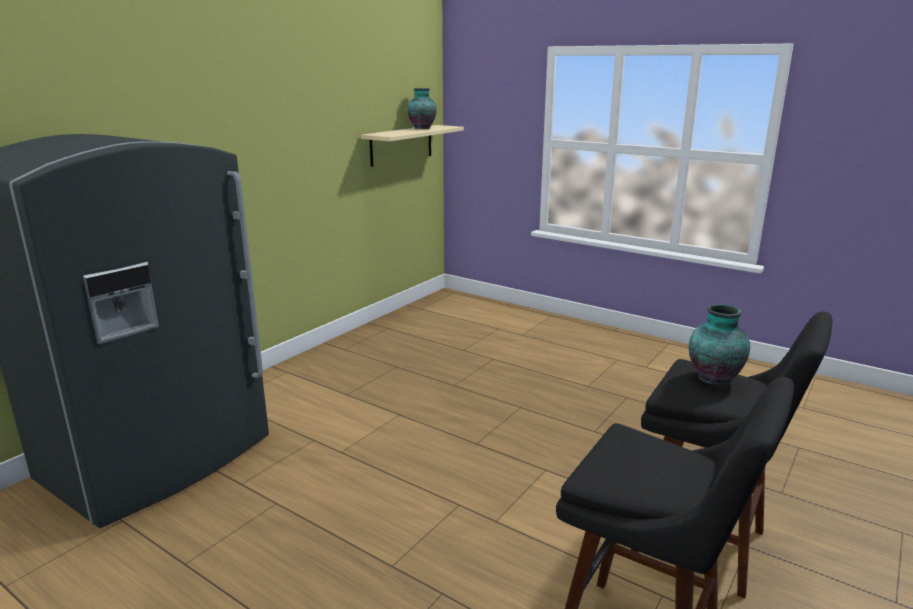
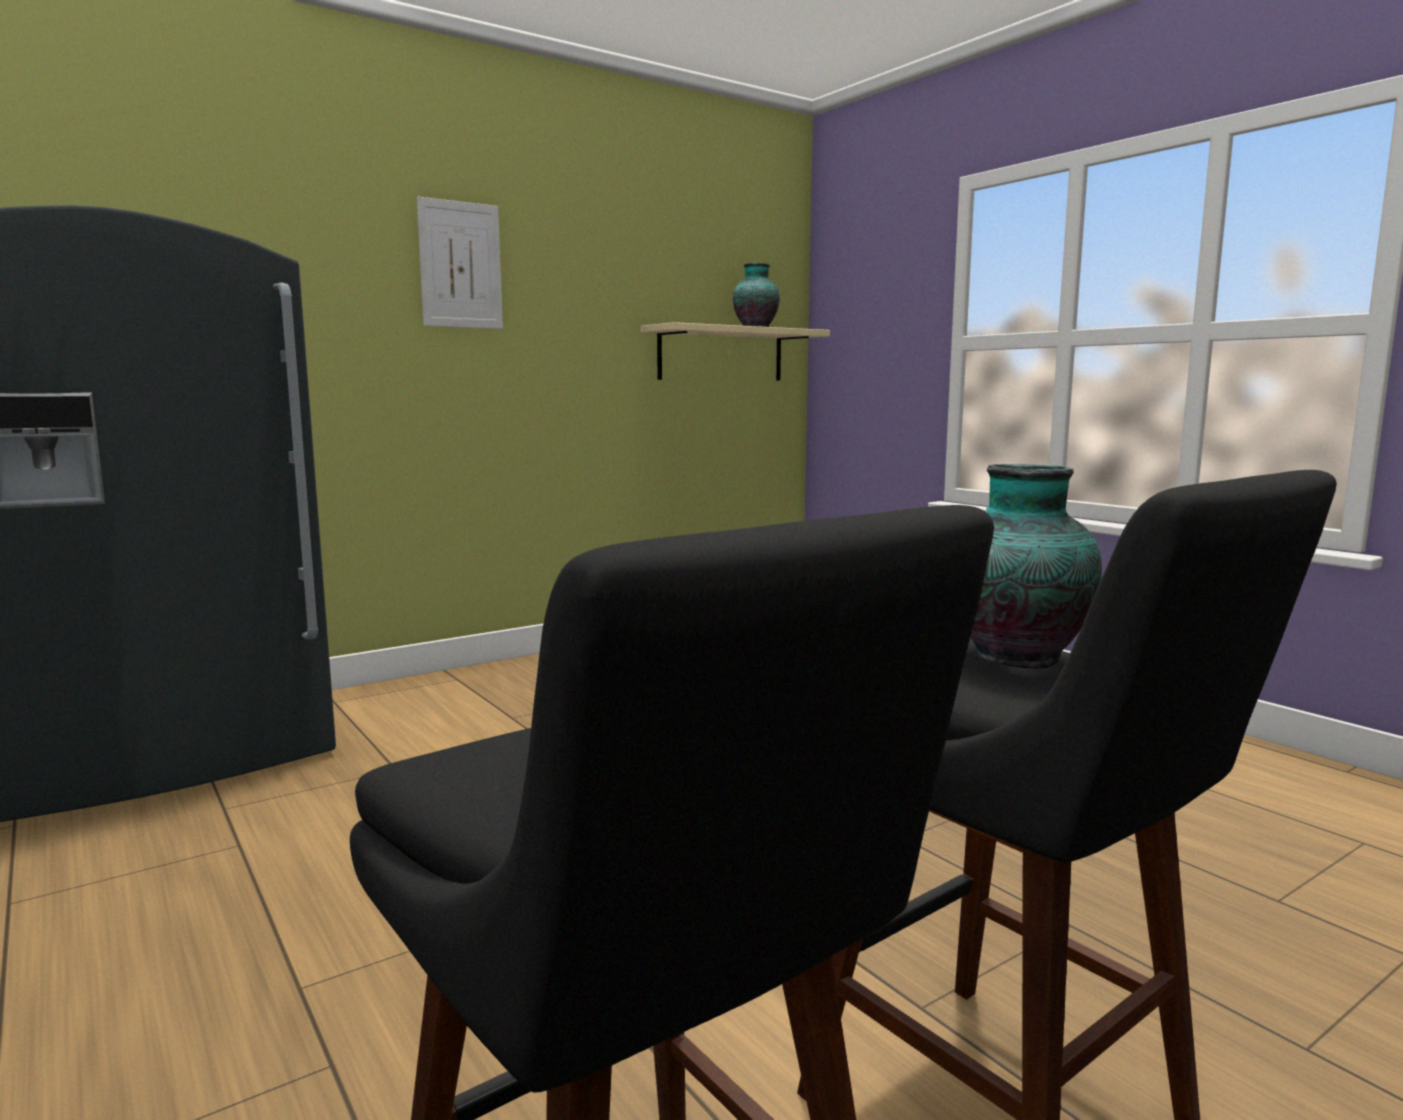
camera: 20 degrees right, 10 degrees down
none -> picture [417,196,503,329]

